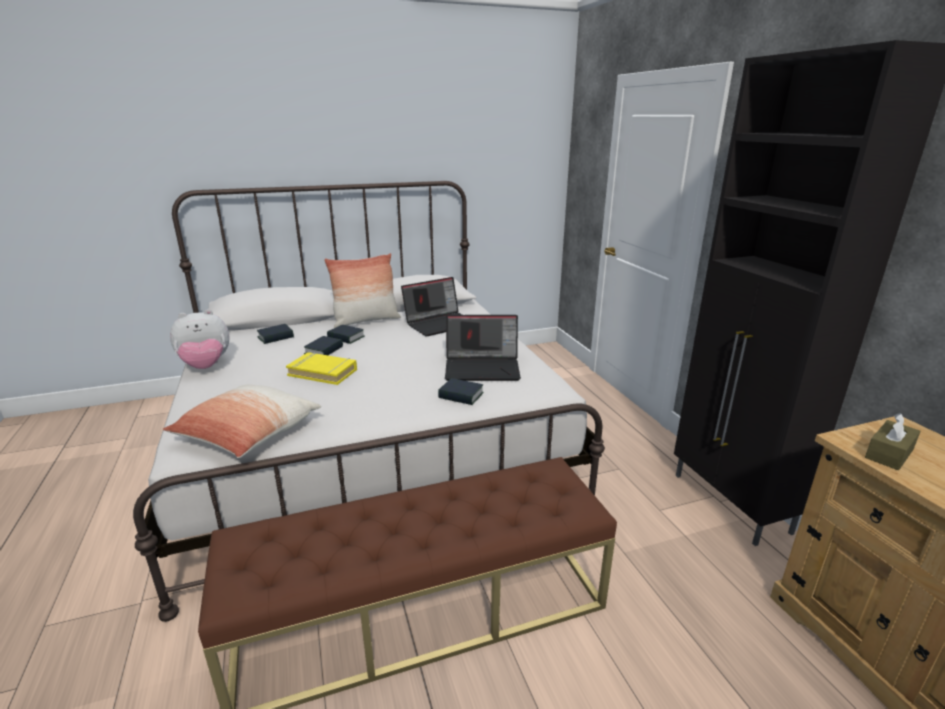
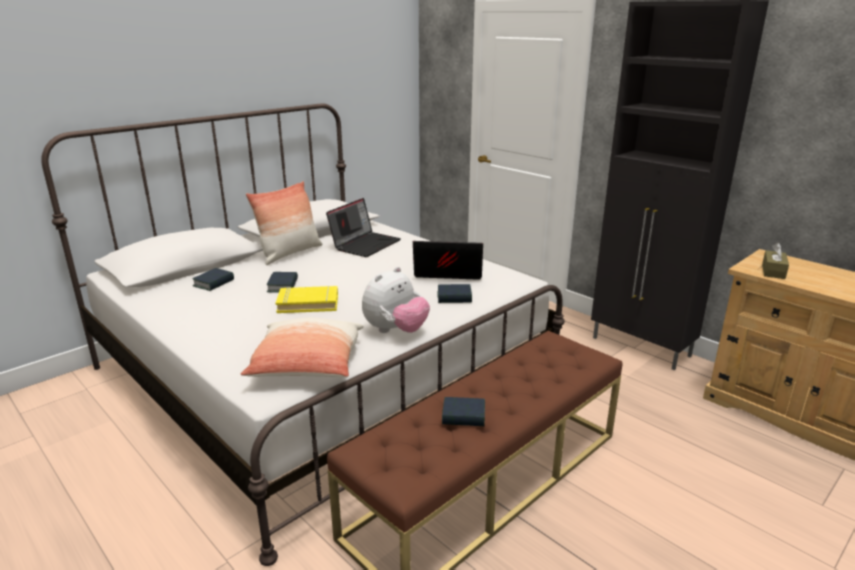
camera: 25 degrees left, 0 degrees up
plush toy [170,309,230,369] -> plush toy moved to [362,267,430,333]
book [327,325,364,344] -> book moved to [442,397,485,426]
laptop [445,315,521,381] -> laptop turned 150 degrees counterclockwise [413,241,483,280]

